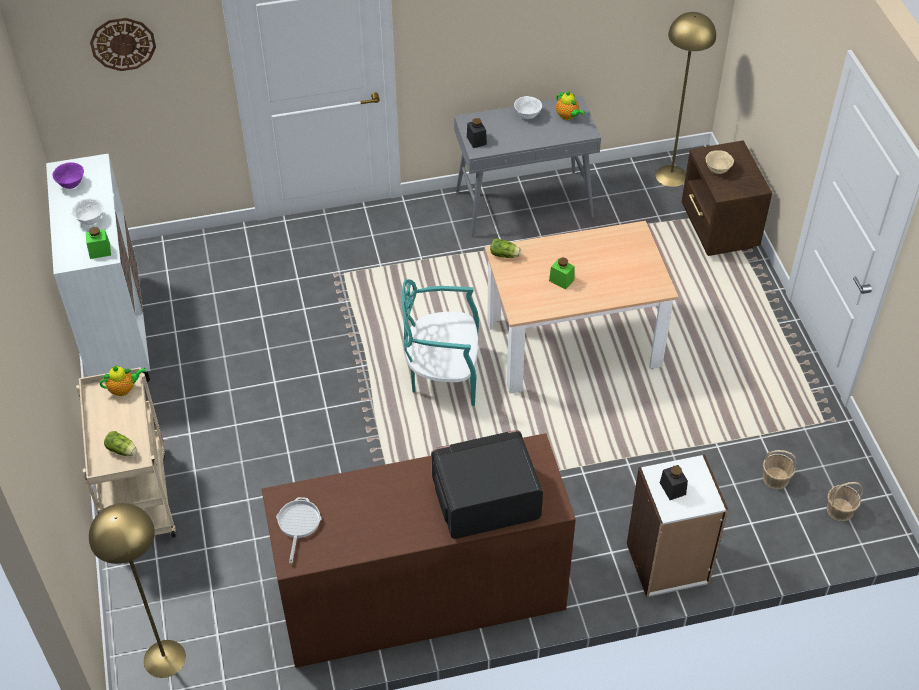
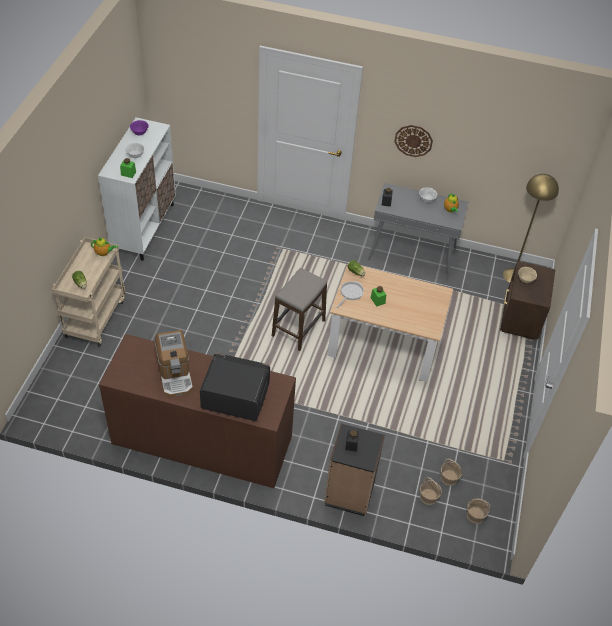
camera: 25 degrees right, 0 degrees up
yellow floor lamp [89,503,186,678] -> none
wall clock [90,18,156,71] -> wall clock moved to [394,125,433,157]
frying pan [276,497,321,563] -> frying pan moved to [337,281,364,308]
turquoise chair [402,279,479,406] -> stool [272,268,327,351]
white bookcase [627,454,728,598] -> black bookcase [324,423,385,517]
none -> coffee machine [155,330,193,397]
none -> basket [420,477,442,505]

